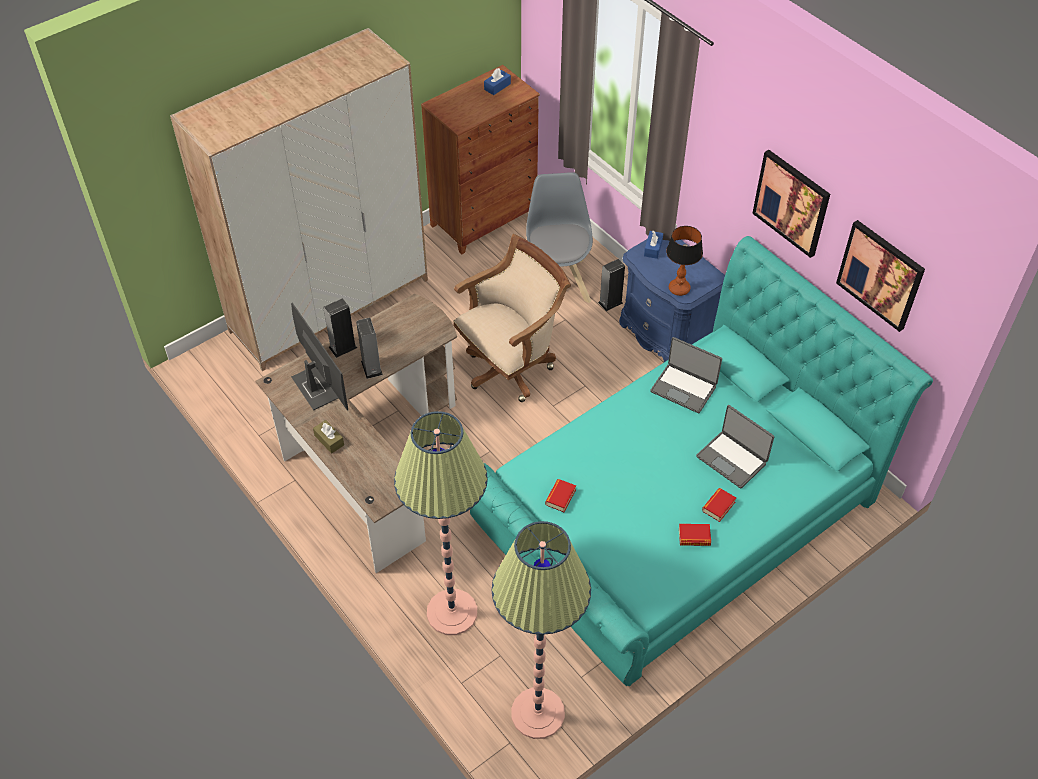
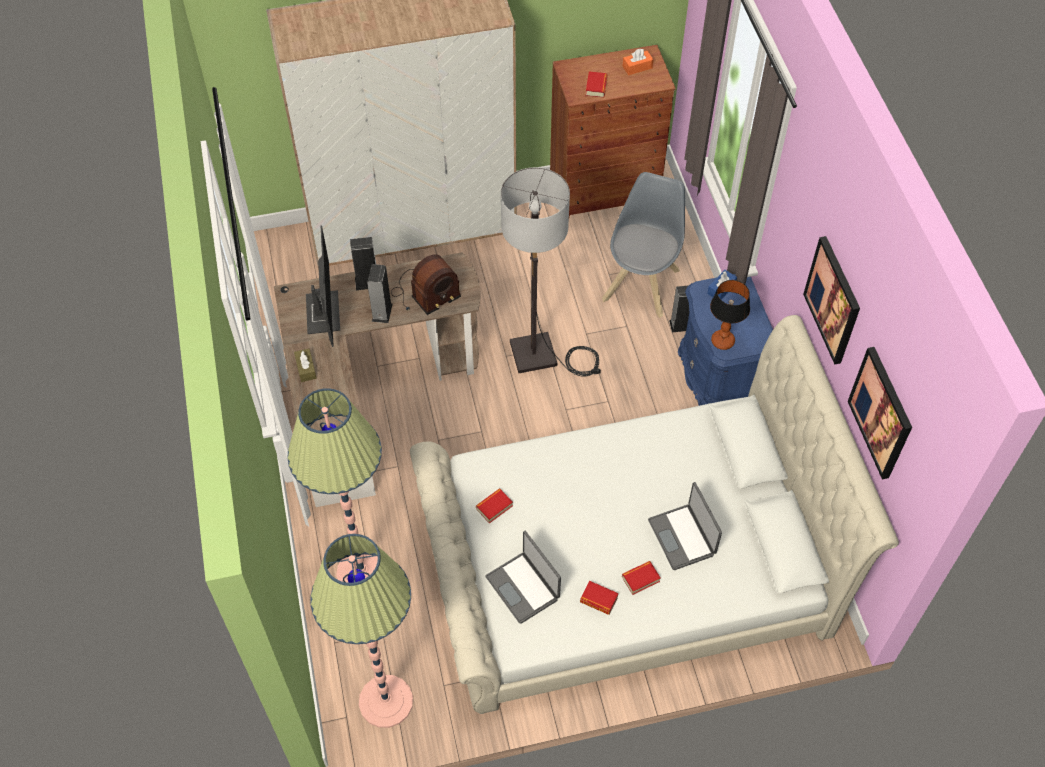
camera: 25 degrees right, 5 degrees up
office chair [453,234,571,402] -> floor lamp [501,167,601,376]
turquoise bed [470,236,933,686] -> beige bed [410,315,899,714]
blue tissue box [484,68,511,95] -> orange tissue box [623,49,654,75]
laptop [650,337,722,413] -> laptop moved to [486,531,561,624]
none -> radio [391,254,461,315]
none -> book [586,72,608,98]

